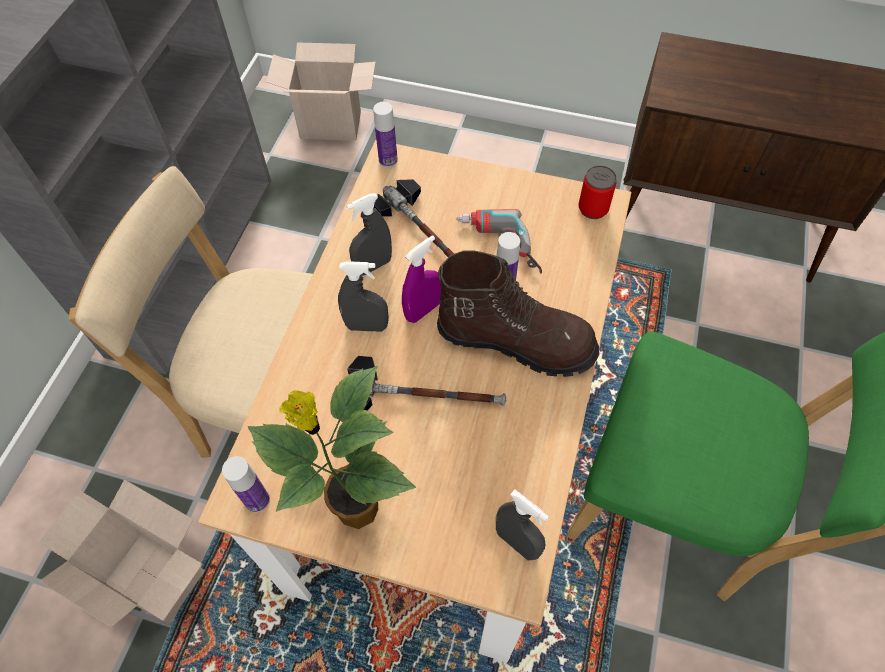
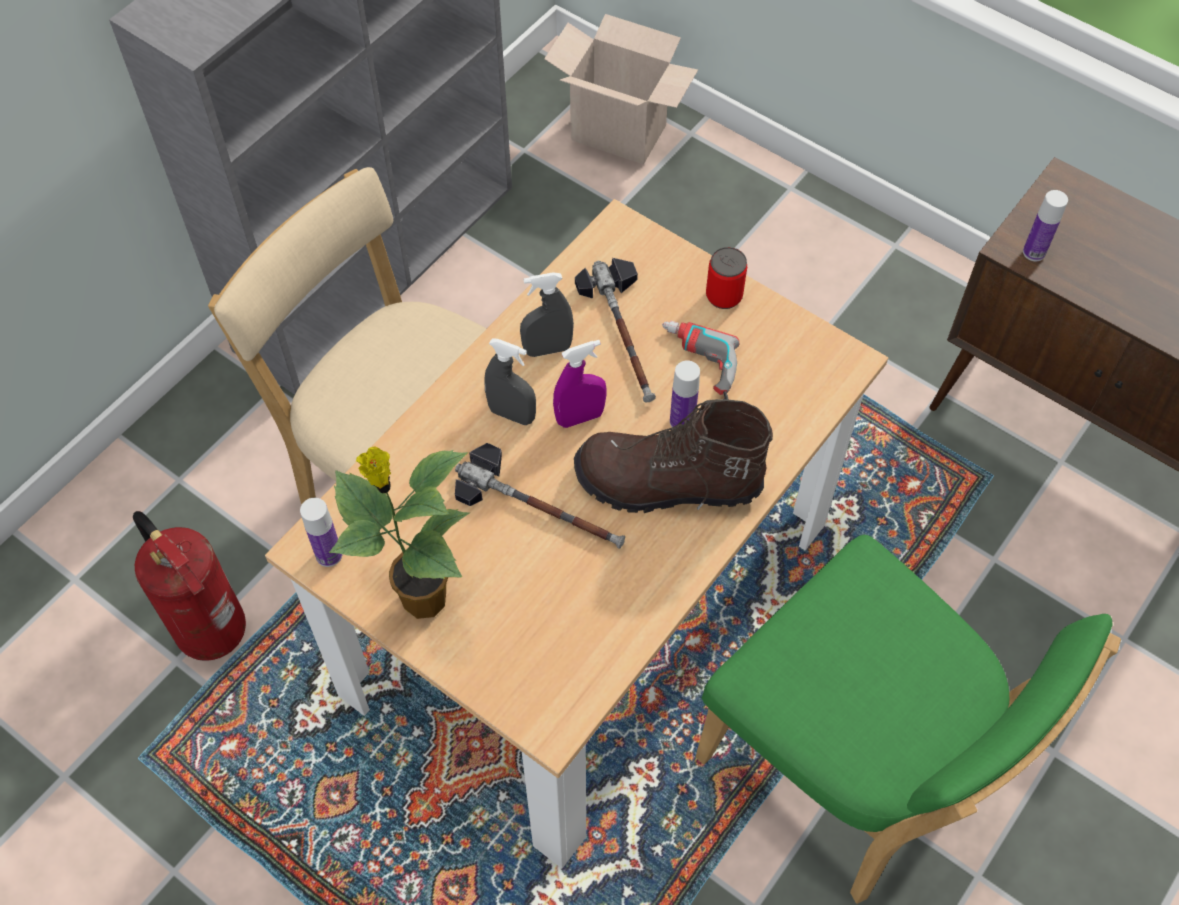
camera: 20 degrees right, 0 degrees up
cardboard box [39,479,205,628] -> fire extinguisher [133,511,246,661]
bottle [373,102,398,168] -> bottle moved to [1023,190,1068,261]
brown boot [437,251,599,377] -> brown boot turned 150 degrees clockwise [574,399,773,513]
grey spray bottle [496,490,549,560] -> none
can [579,166,617,219] -> can moved to [706,247,747,309]

